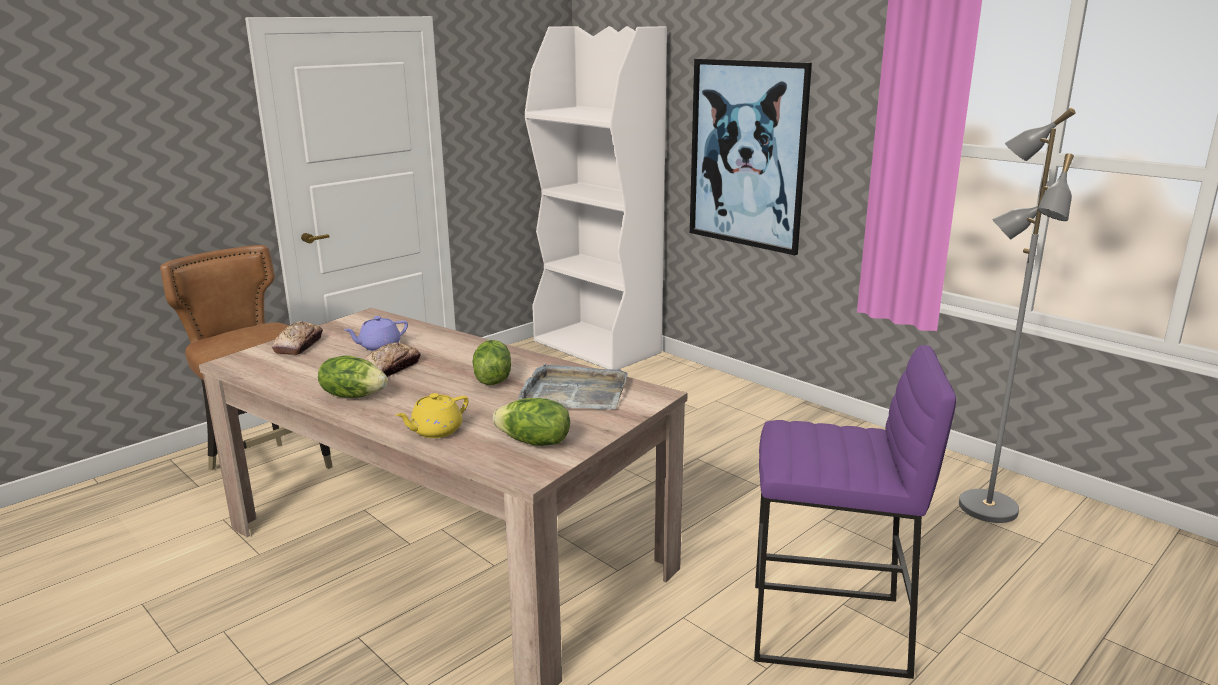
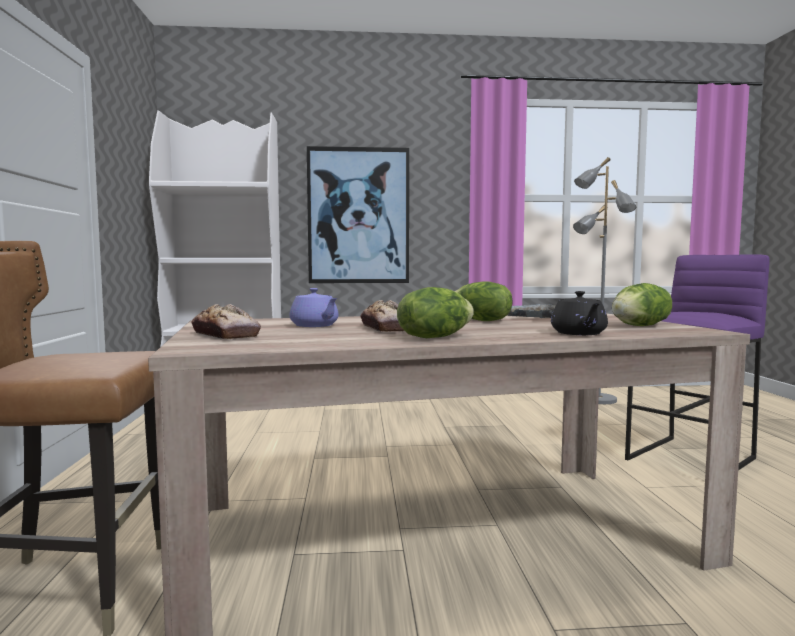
camera: 50 degrees left, 15 degrees down
purple teapot [344,316,408,351] -> purple teapot turned 45 degrees counterclockwise [290,288,339,327]
yellow teapot [396,393,469,438] -> black teapot [551,291,608,335]

